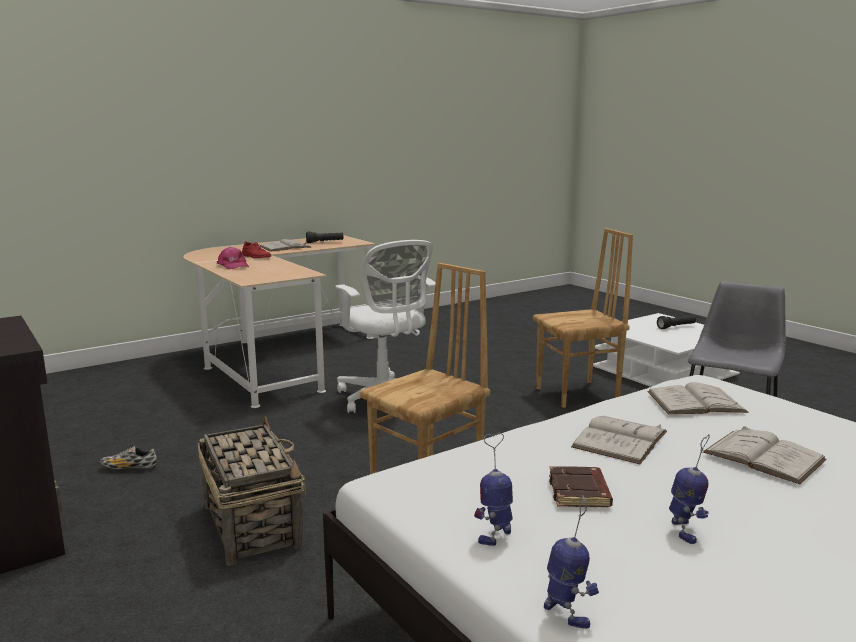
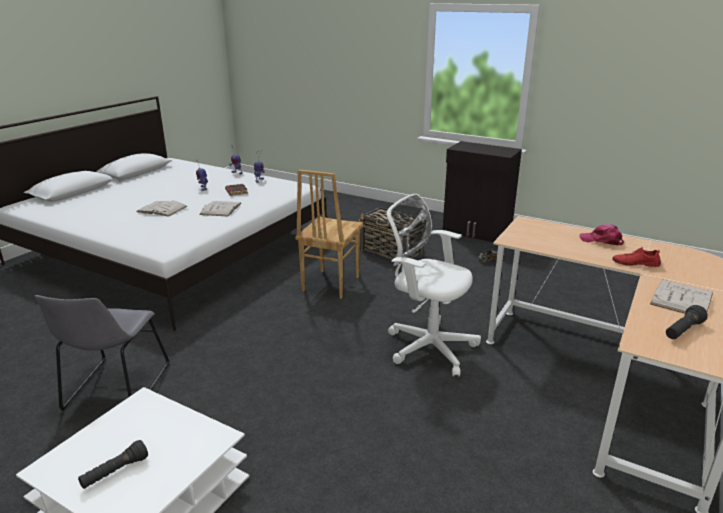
camera: 155 degrees right, 10 degrees up
brown chair [533,228,633,408] -> none
white book [647,382,749,414] -> none

